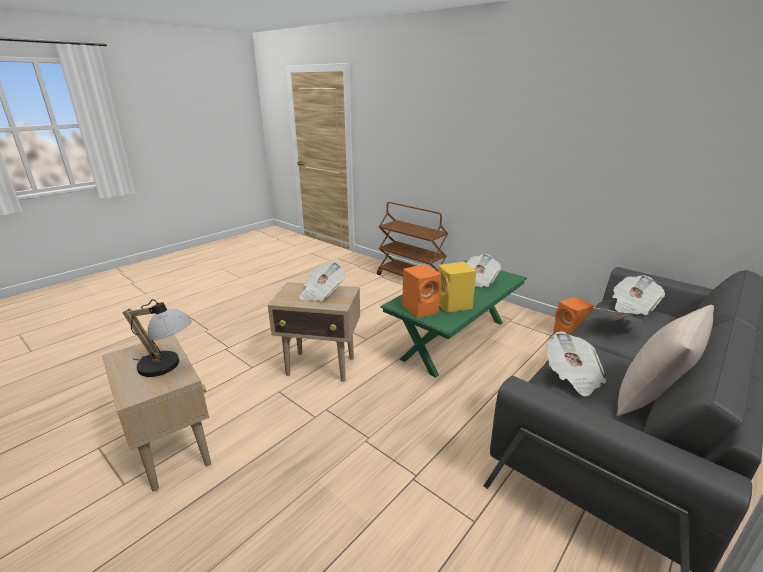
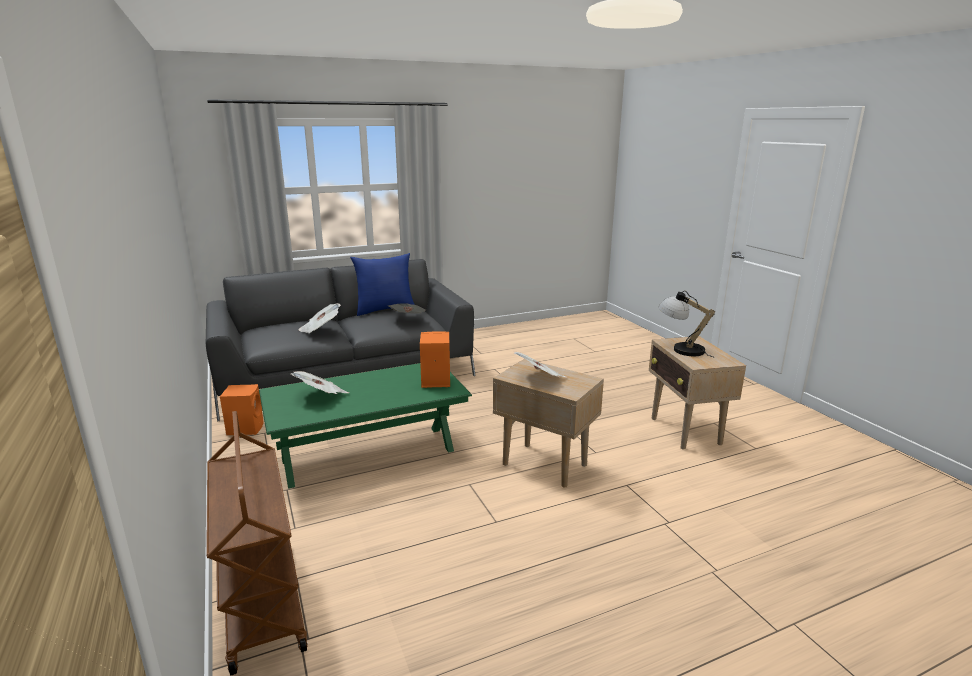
camera: 155 degrees left, 5 degrees down
yellow speaker [438,262,476,313] -> none
newspaper [612,275,665,315] -> none
beige pillow [616,305,714,416] -> blue pillow [350,253,415,316]

